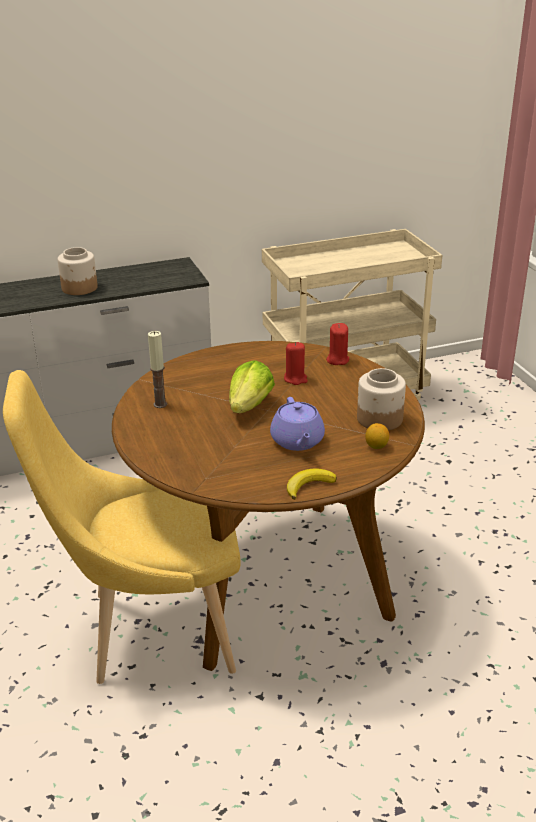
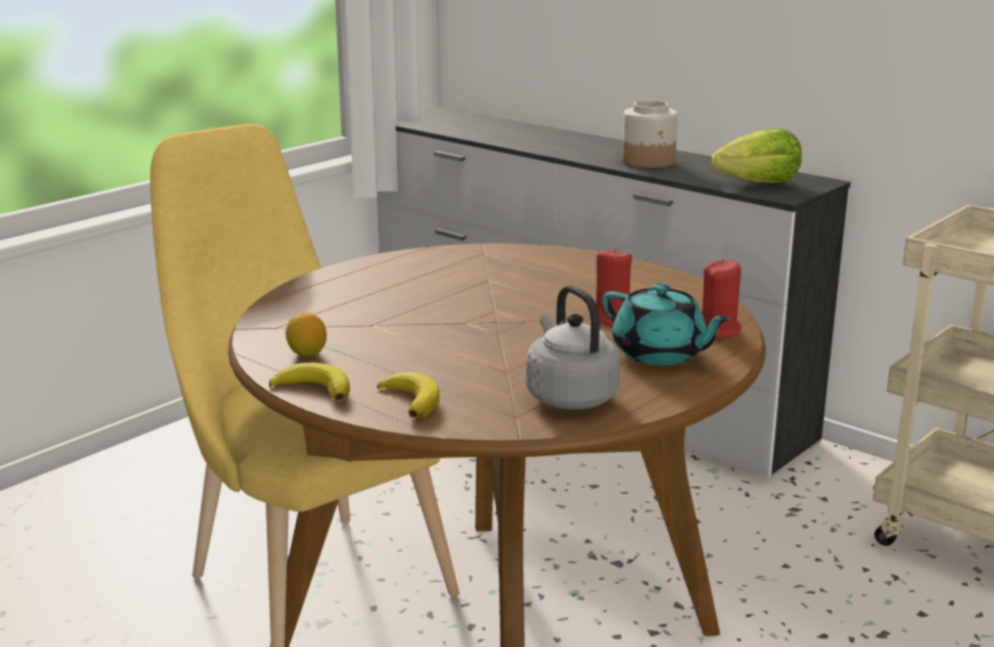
camera: 60 degrees right, 10 degrees down
candle [148,331,167,408] -> none
lettuce [229,360,275,413] -> lettuce moved to [712,128,802,183]
purple teapot [270,397,325,451] -> none
jar [357,368,406,430] -> grey kettle [526,285,621,409]
lemon [365,423,389,449] -> lemon moved to [286,312,327,357]
none -> banana [377,372,440,418]
none -> turquoise teapot [603,283,731,365]

